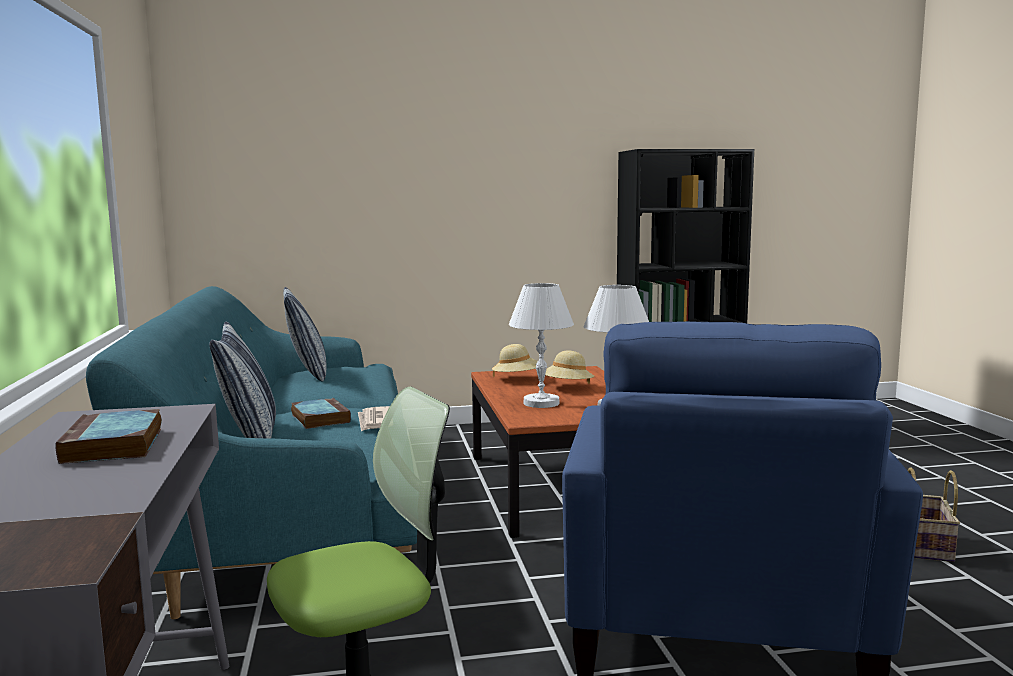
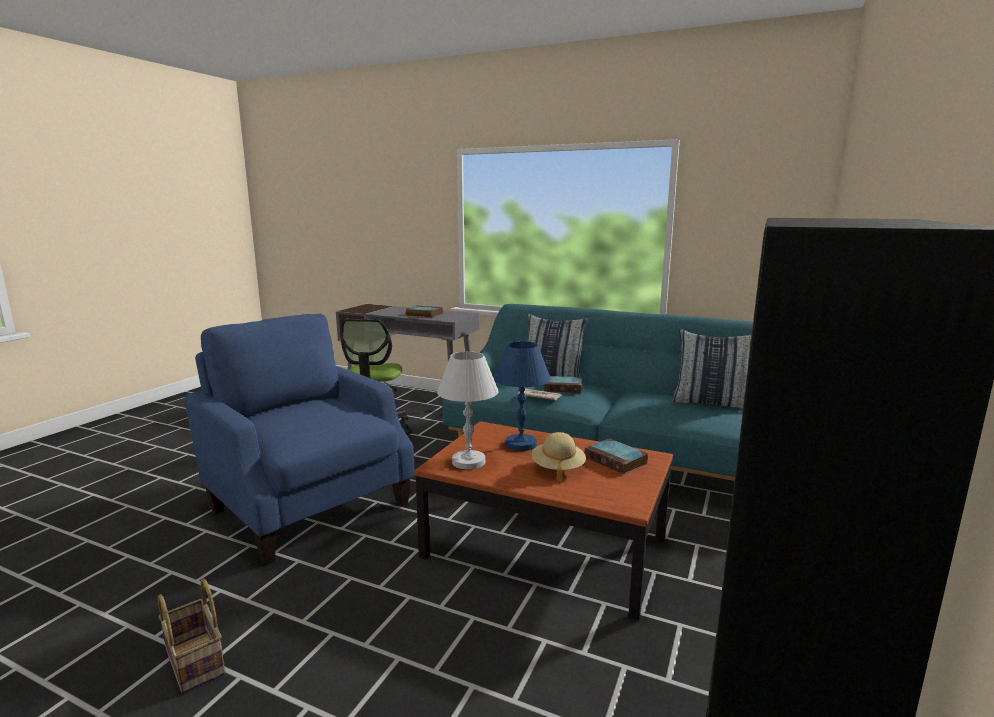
camera: 125 degrees right, 5 degrees up
beige hat [492,344,538,377] -> book [585,438,648,474]
white table lamp [509,283,574,408] -> blue table lamp [493,341,551,451]

